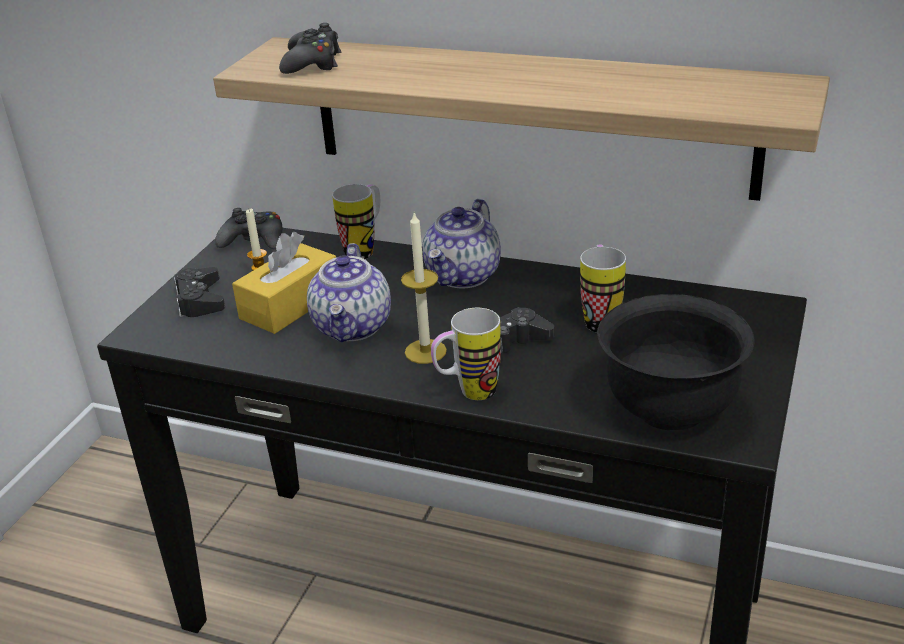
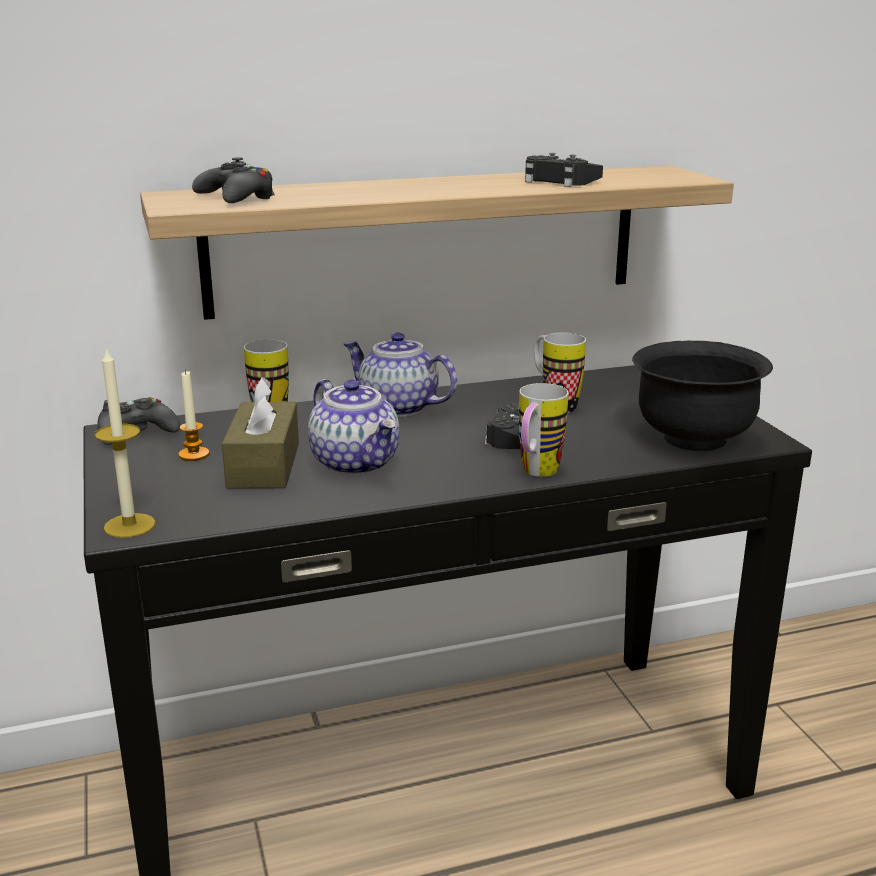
camera: 40 degrees left, 10 degrees down
black game controller [174,267,225,317] -> black game controller moved to [525,153,603,187]
yellow tissue box [232,232,336,334] -> brown tissue box [222,377,299,489]
candle [401,213,447,364] -> candle moved to [94,347,155,538]
teapot [422,199,501,288] -> teapot turned 135 degrees clockwise [343,332,457,417]

